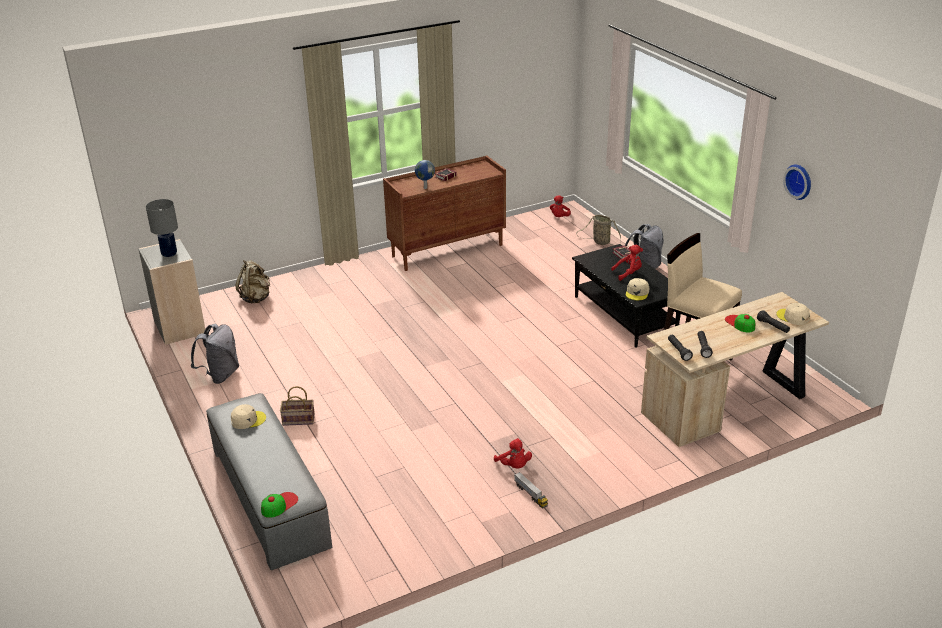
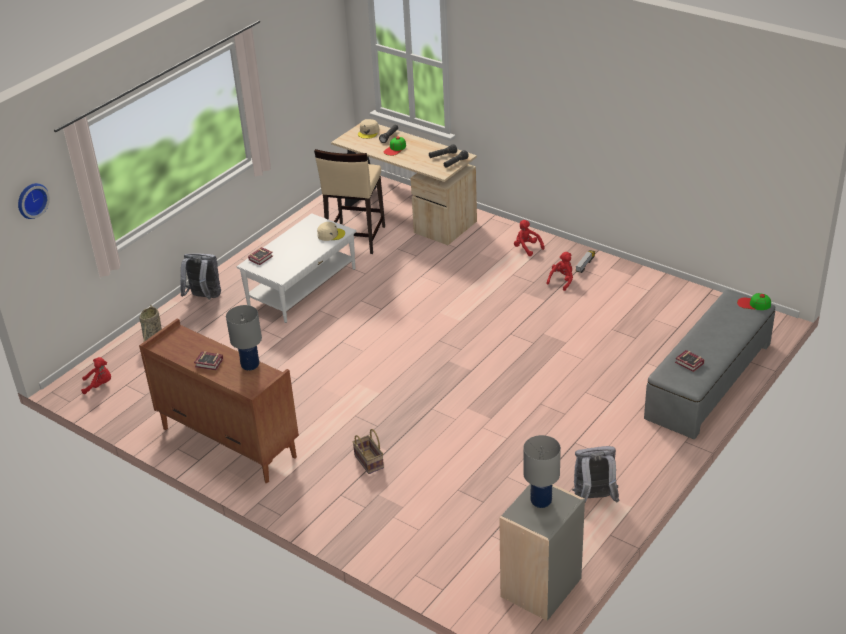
camera: 115 degrees left, 5 degrees up
beige cap [231,404,266,429] -> book [675,350,704,372]
beige backpack [235,260,271,303] -> none
basket [280,386,315,426] -> basket moved to [353,429,384,474]
globe [415,160,435,189] -> grey table lamp [226,305,262,371]
black coffee table [572,244,681,348] -> white coffee table [237,213,357,323]
red plush toy [611,245,643,281] -> red plush toy moved to [514,220,545,256]
wall clock [783,165,811,200] -> wall clock moved to [18,183,50,219]

